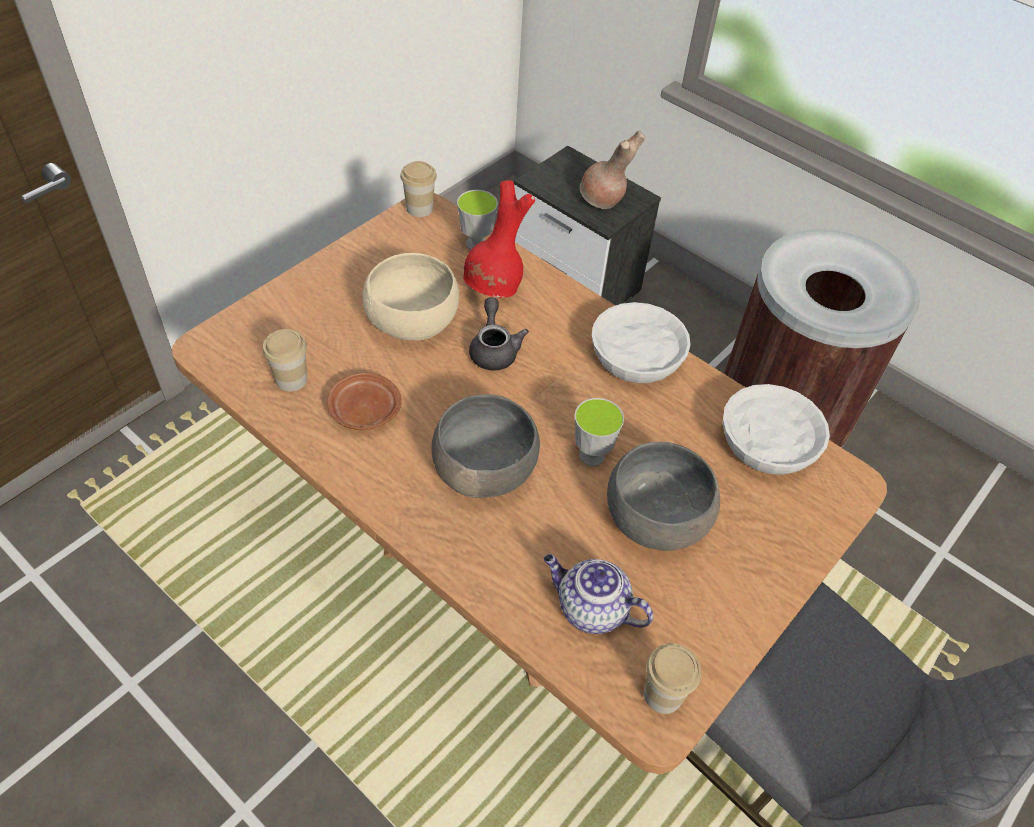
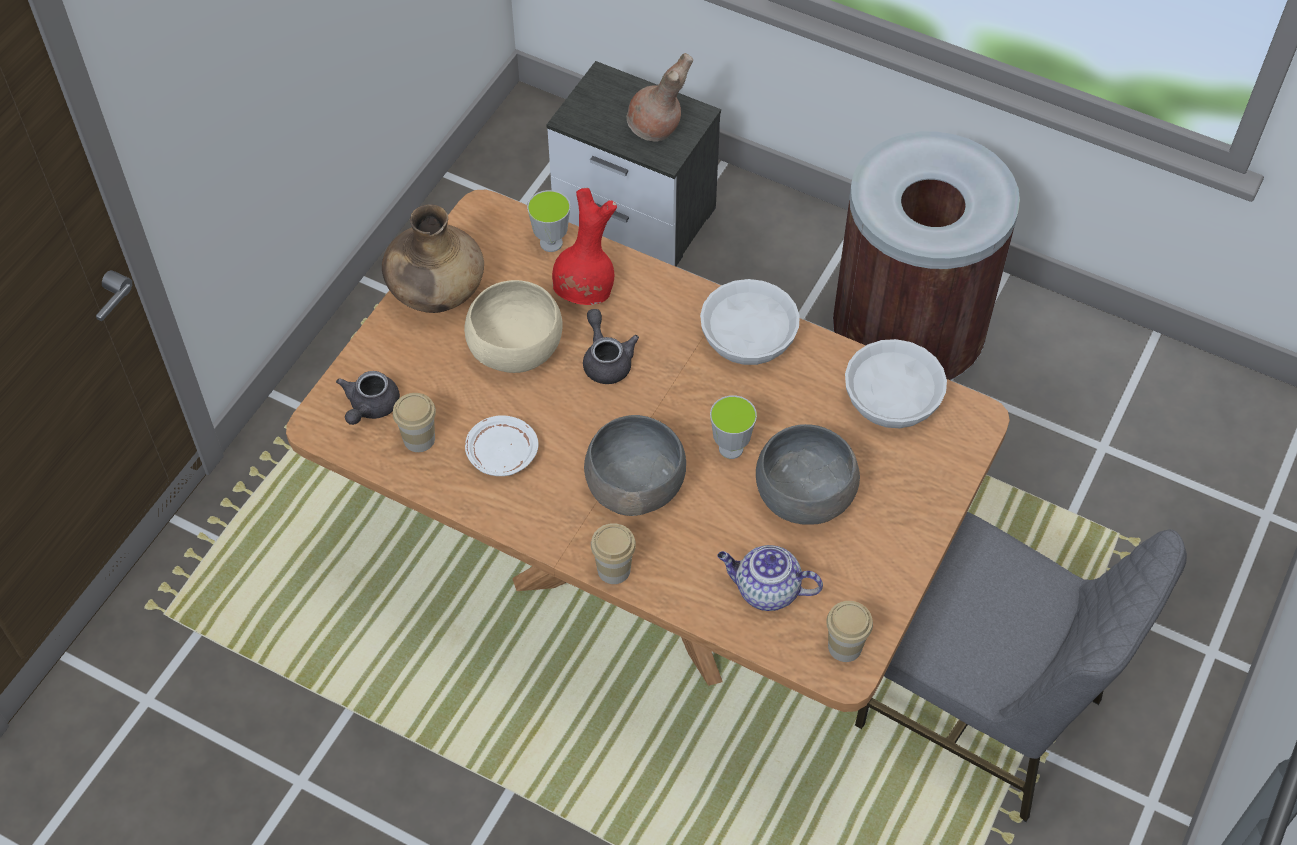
camera: 10 degrees left, 5 degrees up
brown plate [327,373,402,430] -> white plate [465,415,538,476]
cup [400,161,437,217] -> cup moved to [591,523,636,584]
none -> grey teapot [336,371,400,425]
none -> brown vase [382,204,484,313]

